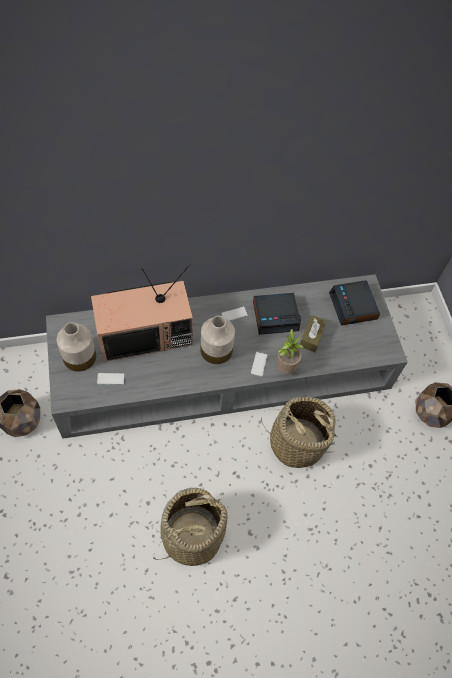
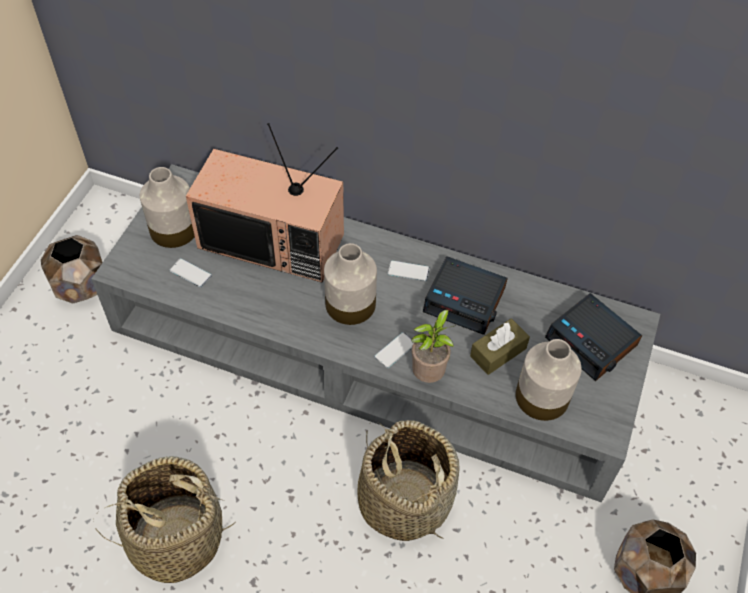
camera: 35 degrees right, 5 degrees down
alarm clock [329,280,380,326] -> alarm clock turned 60 degrees counterclockwise [545,293,642,381]
none -> beige vase [515,339,582,421]

